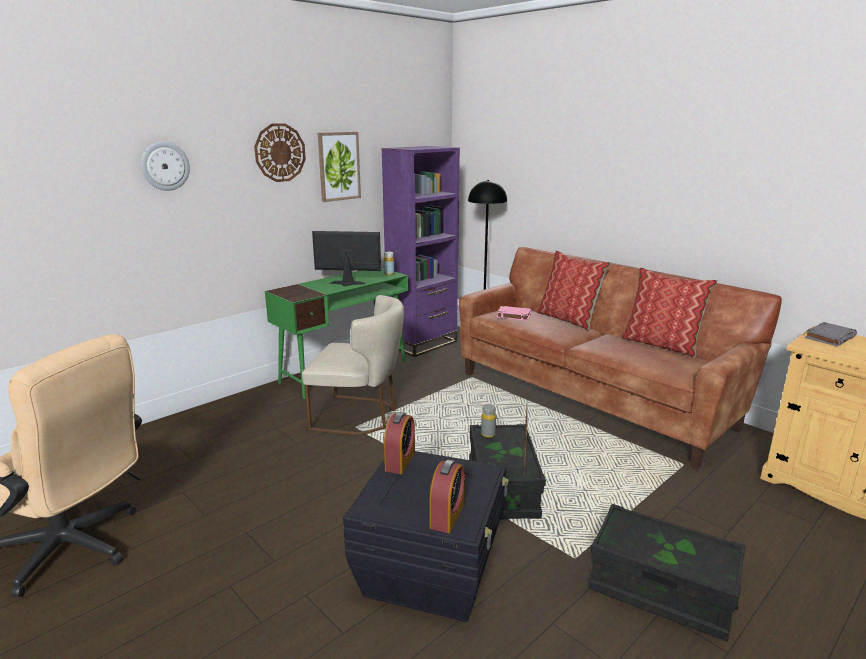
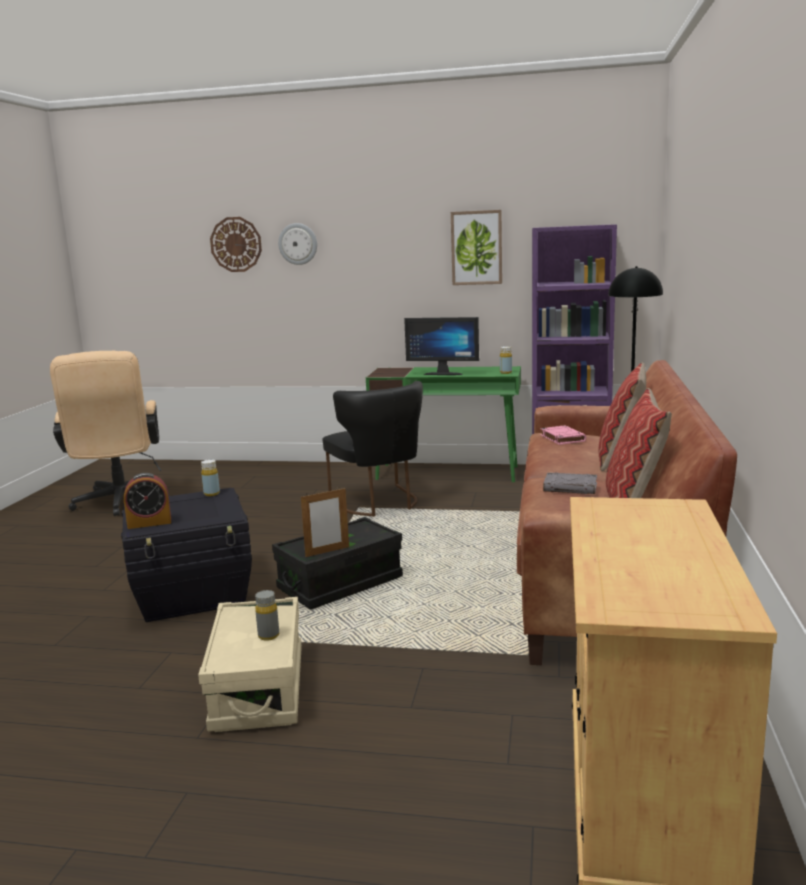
camera: 55 degrees right, 5 degrees down
wall clock [254,123,306,182] -> wall clock moved to [210,217,262,272]
beige chair [302,295,404,435] -> black chair [322,381,423,516]
monitor [312,231,381,287] -> monitor turned 135 degrees clockwise [404,317,479,375]
alarm clock [384,412,415,474] -> yellow bottle [201,459,220,496]
grey bottle [481,404,496,438] -> grey bottle moved to [255,590,279,641]
black storage box [588,504,746,641] -> beige storage box [198,597,302,732]
grey book [805,322,857,346] -> grey book moved to [543,472,597,494]

